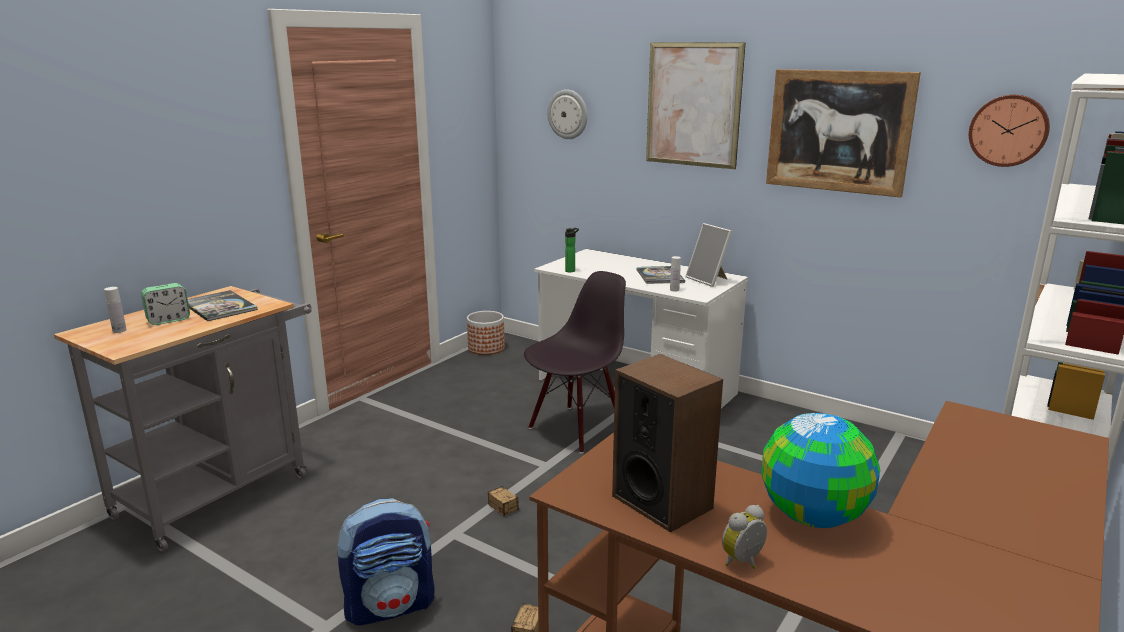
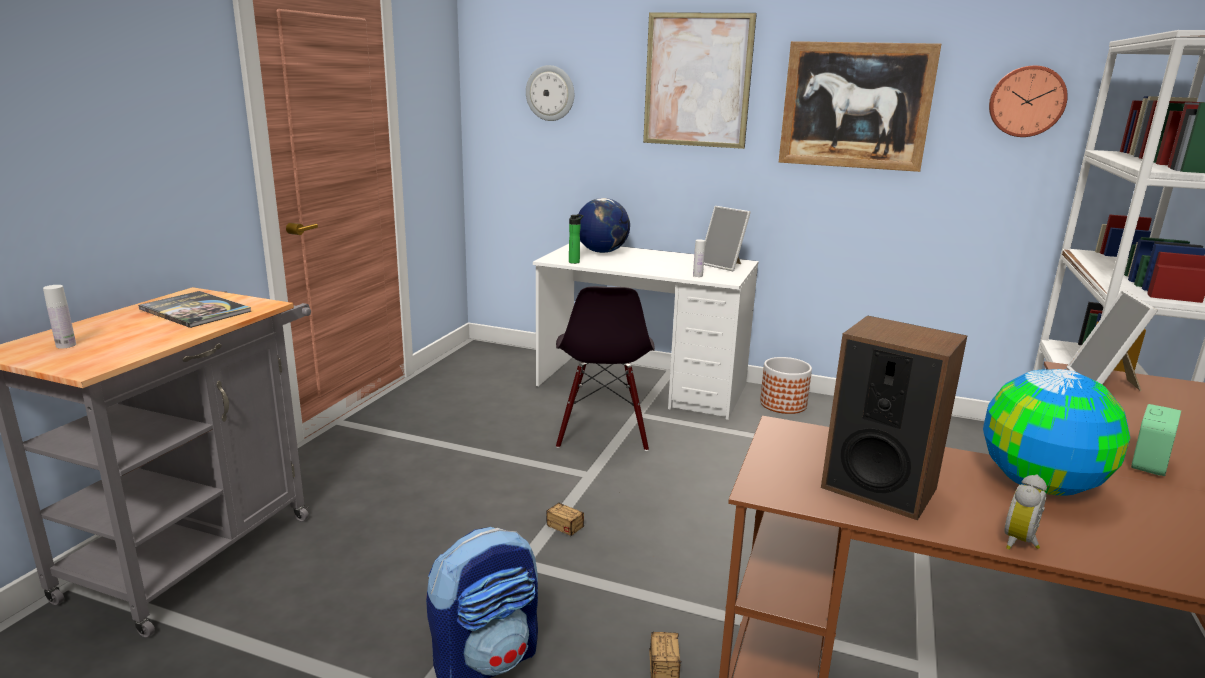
camera: 15 degrees left, 0 degrees up
alarm clock [141,283,190,325] -> alarm clock moved to [1131,404,1181,476]
planter [467,311,505,355] -> planter moved to [760,357,812,414]
black chair [524,271,626,453] -> black chair turned 150 degrees clockwise [556,286,655,451]
book [636,266,685,284] -> none
none -> globe [578,198,630,253]
none -> picture frame [1066,290,1158,391]

